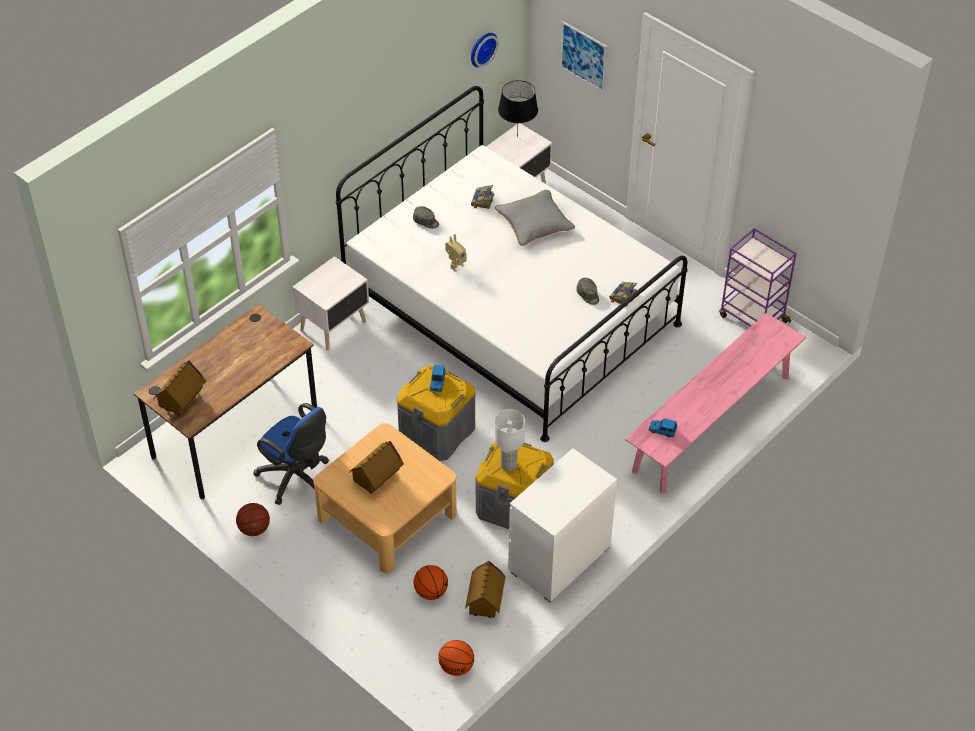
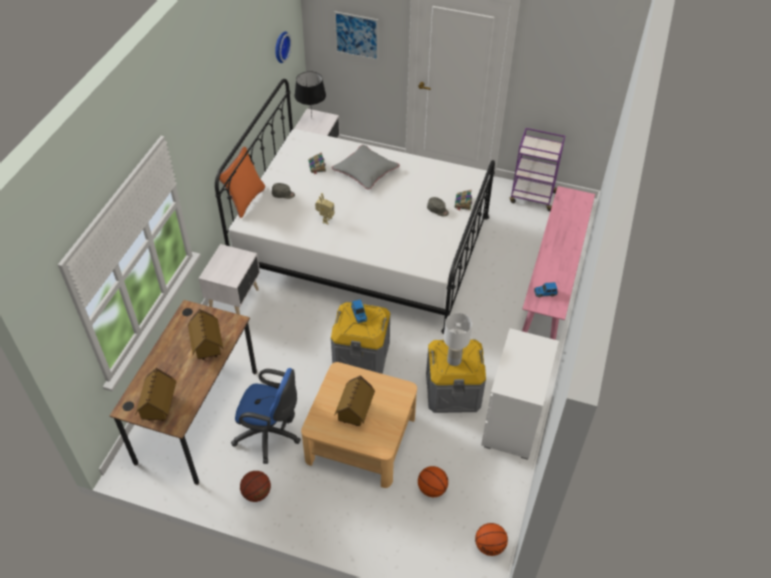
camera: 25 degrees left, 0 degrees up
toy house [465,561,506,618] -> toy house moved to [188,309,223,360]
none -> orange pillow [219,147,265,218]

